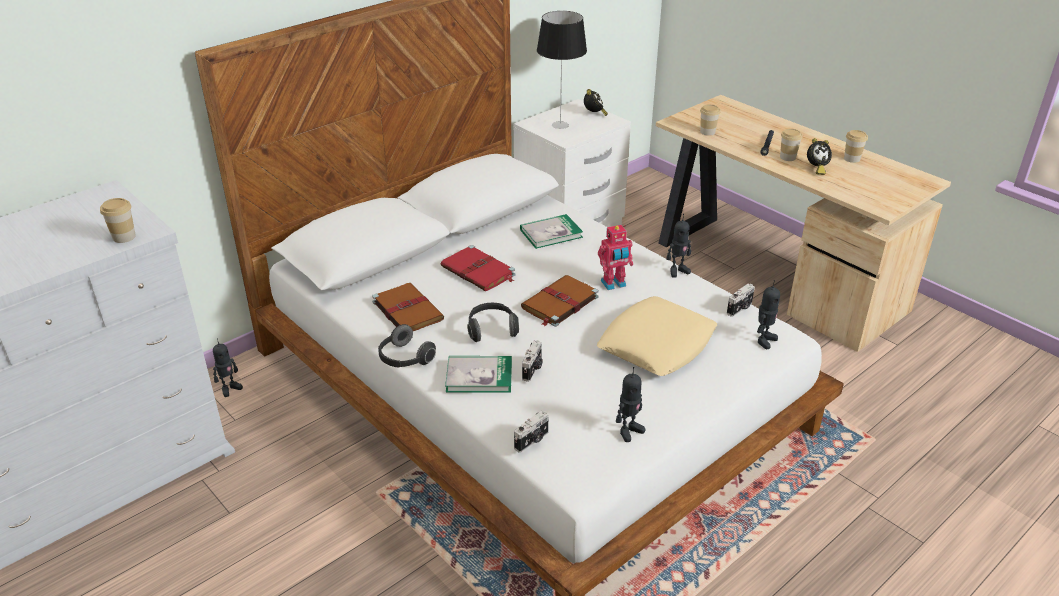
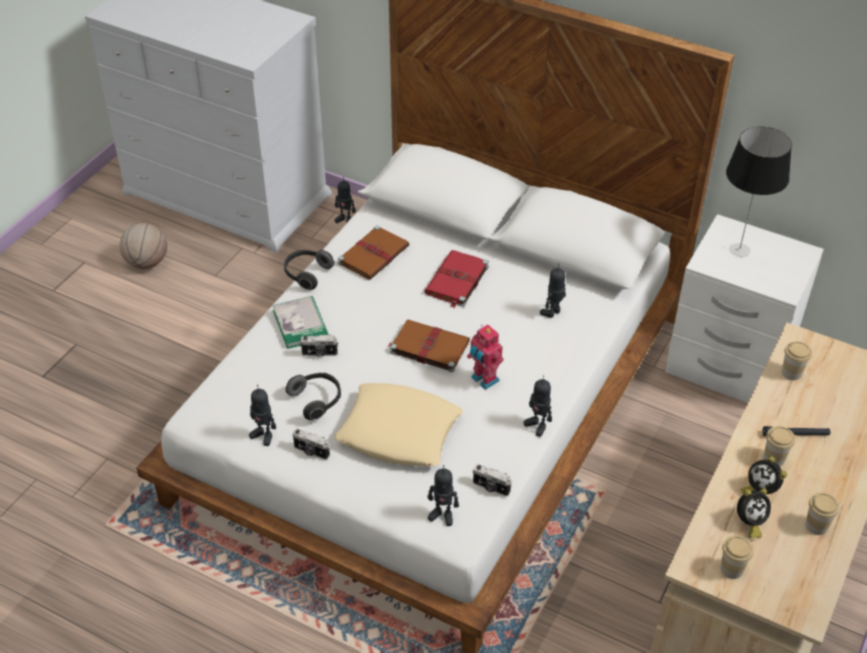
camera: 70 degrees right, 10 degrees up
cup [100,198,136,243] -> cup moved to [720,535,754,579]
headphones [467,303,519,342] -> headphones moved to [286,373,341,420]
camera [514,411,548,453] -> camera moved to [293,429,330,460]
book [520,214,583,249] -> toy robot [540,263,566,318]
alarm clock [584,89,608,116] -> alarm clock moved to [737,488,771,538]
none -> basketball [120,223,167,269]

